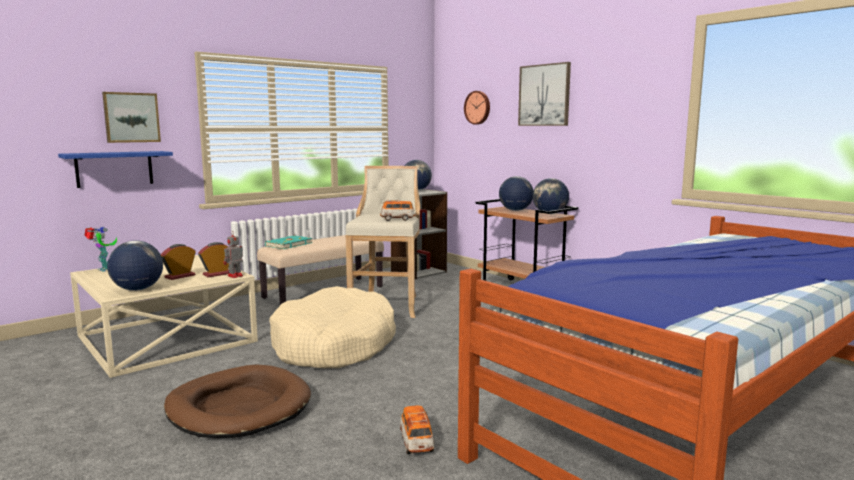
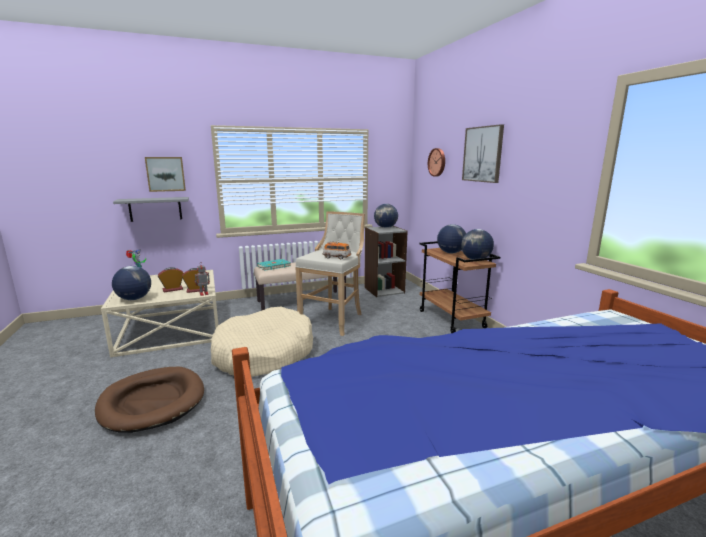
camera: 20 degrees right, 5 degrees up
blue shelf [58,151,173,188] -> grey shelf [113,197,189,222]
toy car [399,405,435,454] -> none

